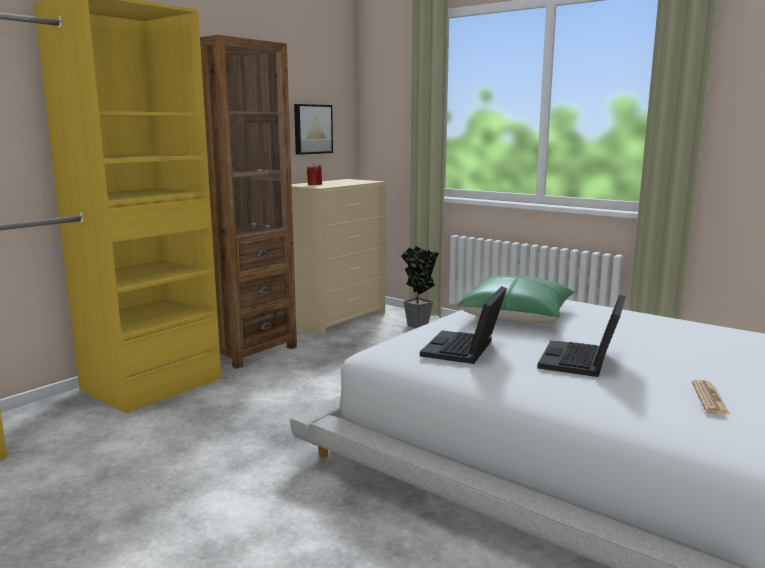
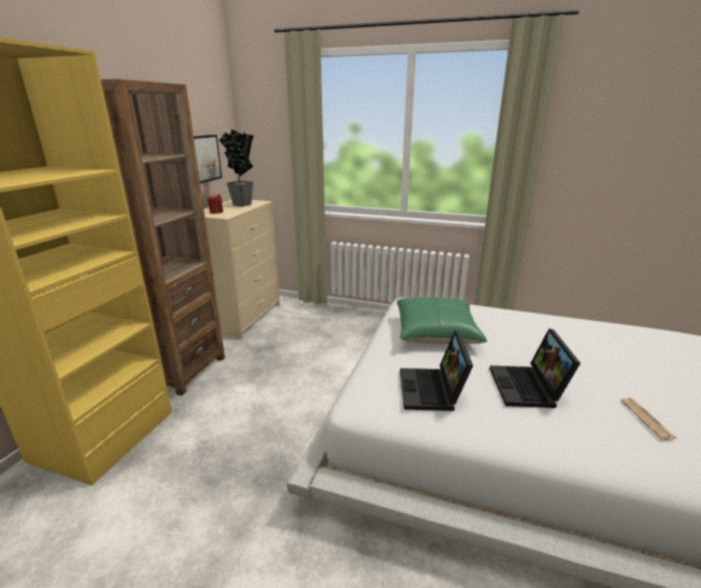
camera: 20 degrees left, 10 degrees up
potted plant [401,246,439,328] -> potted plant moved to [219,130,254,207]

